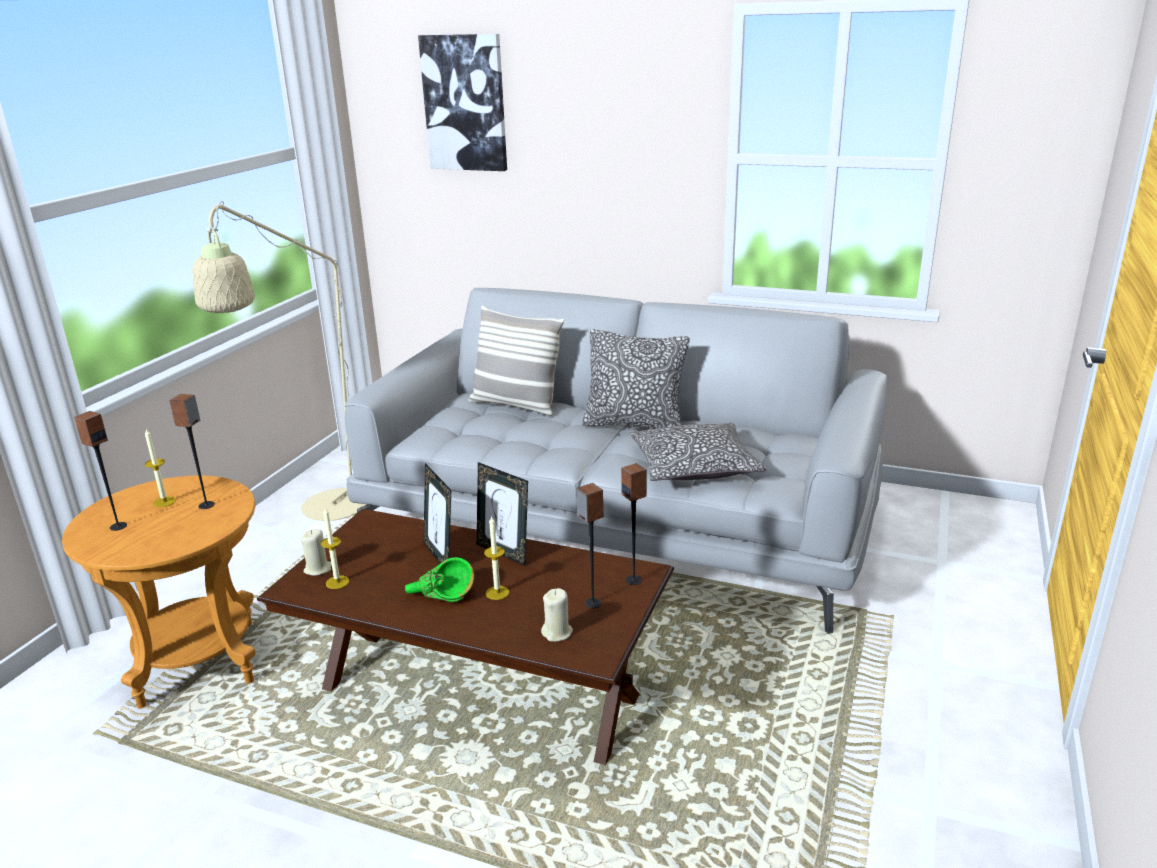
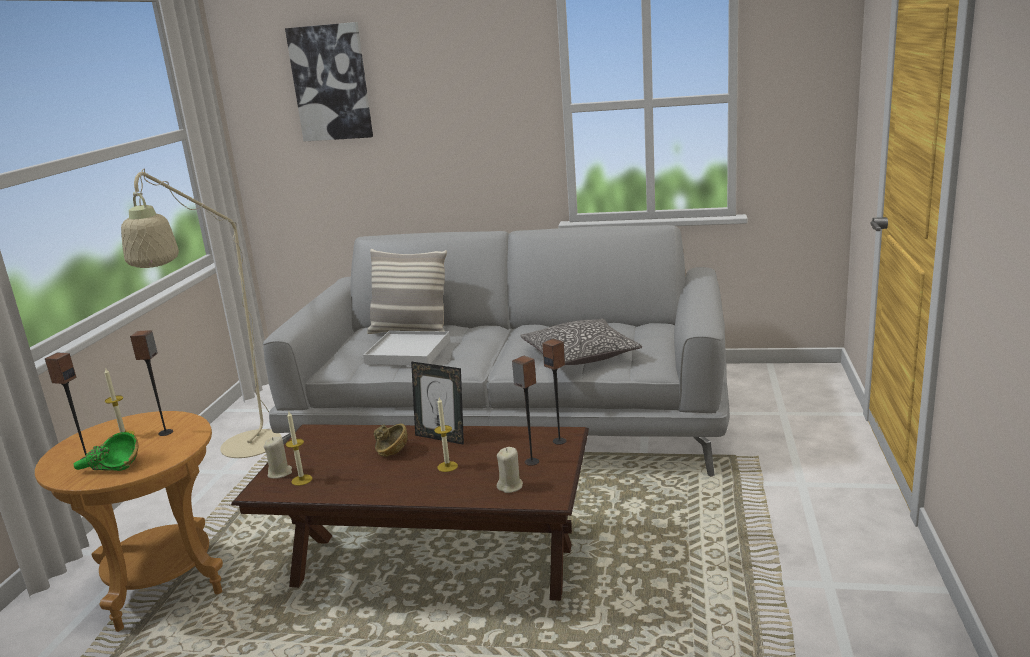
camera: 10 degrees left, 5 degrees down
green bowl [405,557,474,602] -> green bowl moved to [74,432,138,471]
picture frame [423,463,451,563] -> brown bowl [374,424,408,457]
pillow [582,329,690,429] -> none
none -> white tray [363,331,450,366]

